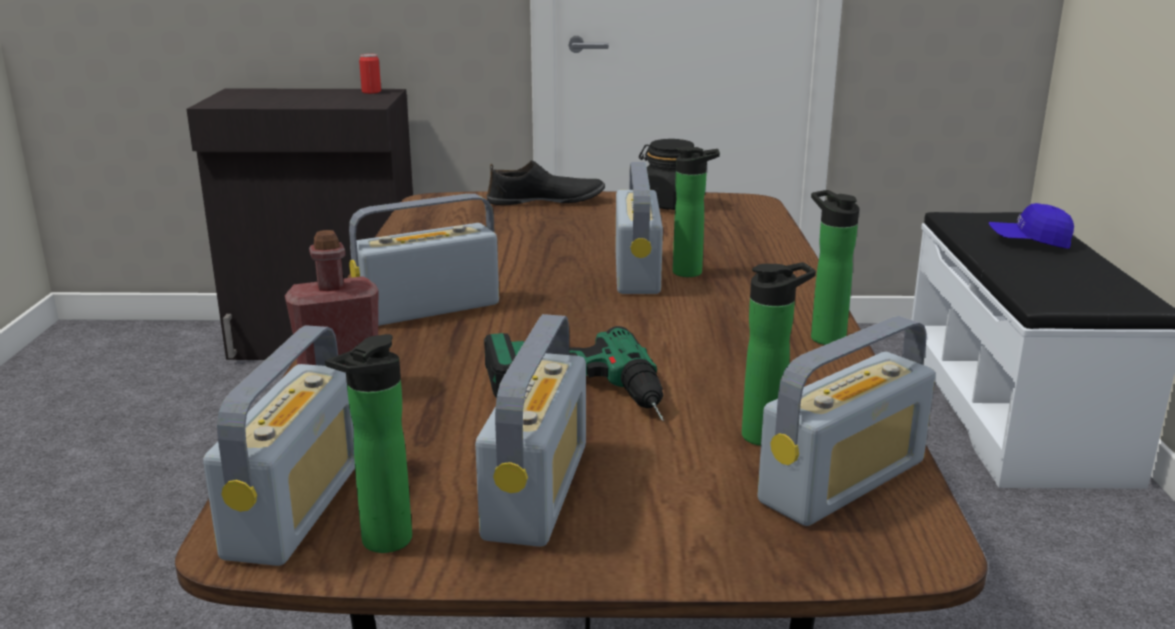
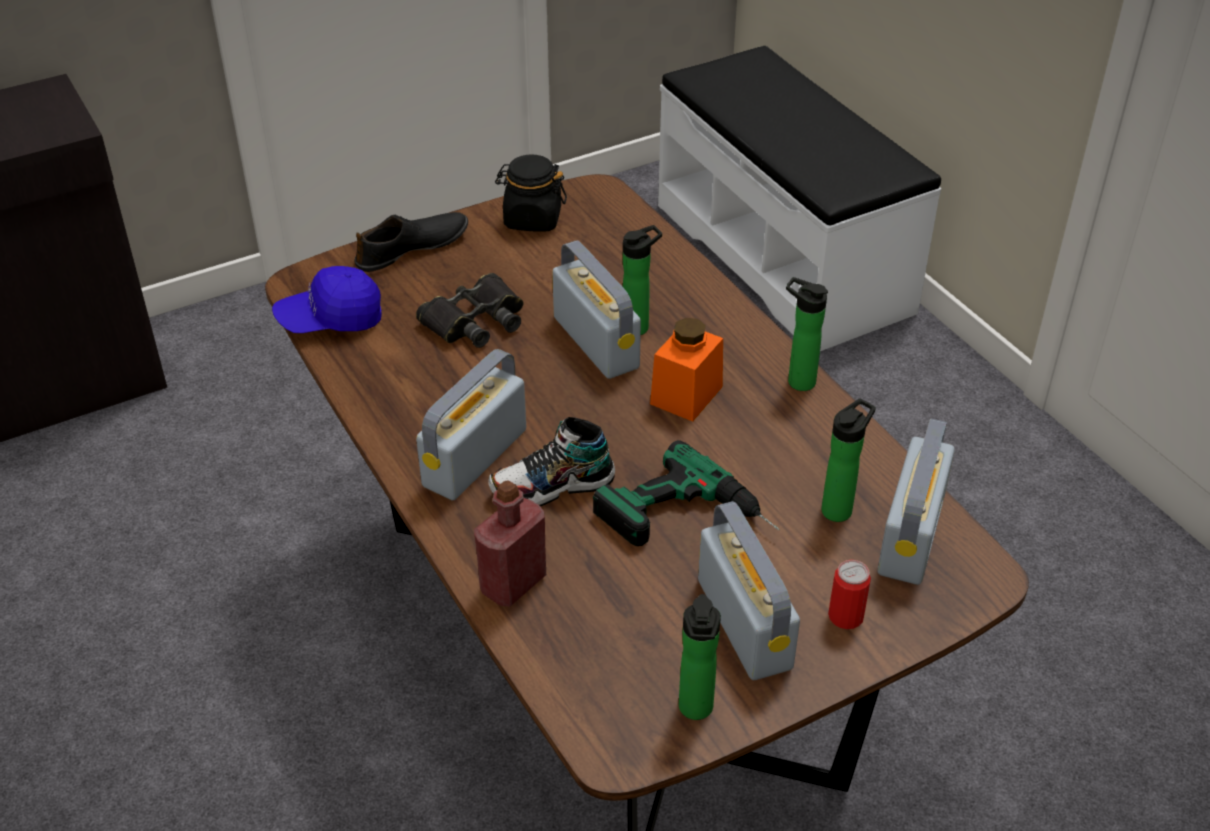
camera: 30 degrees left, 20 degrees up
radio [203,325,355,566] -> none
can [359,54,381,94] -> can moved to [828,560,871,629]
blue cap [989,203,1074,249] -> blue cap moved to [272,266,382,333]
none -> black binoculars [416,273,523,348]
none -> shoe [488,417,615,506]
none -> orange jar [650,318,723,422]

